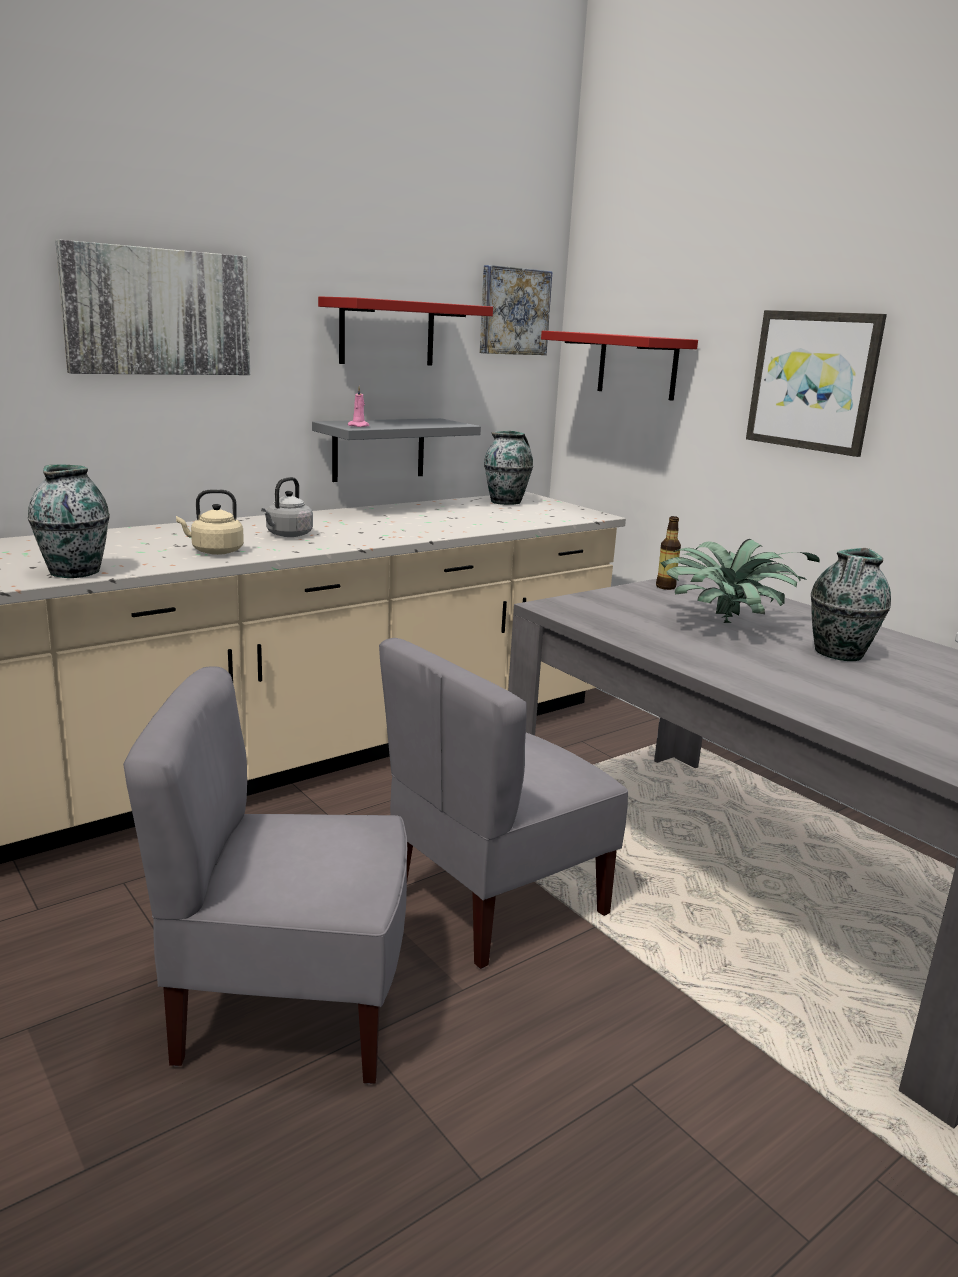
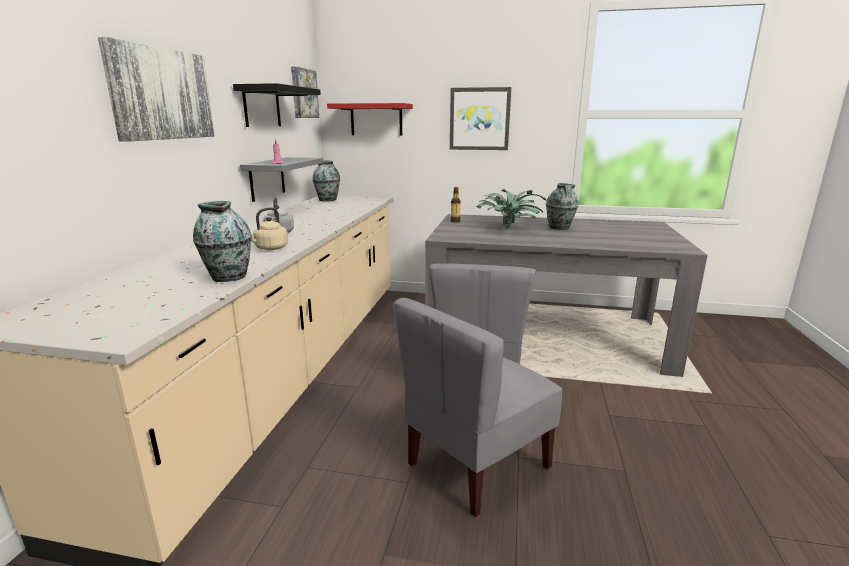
camera: 40 degrees left, 0 degrees up
red shelf [318,296,493,365] -> black shelf [233,83,321,127]

